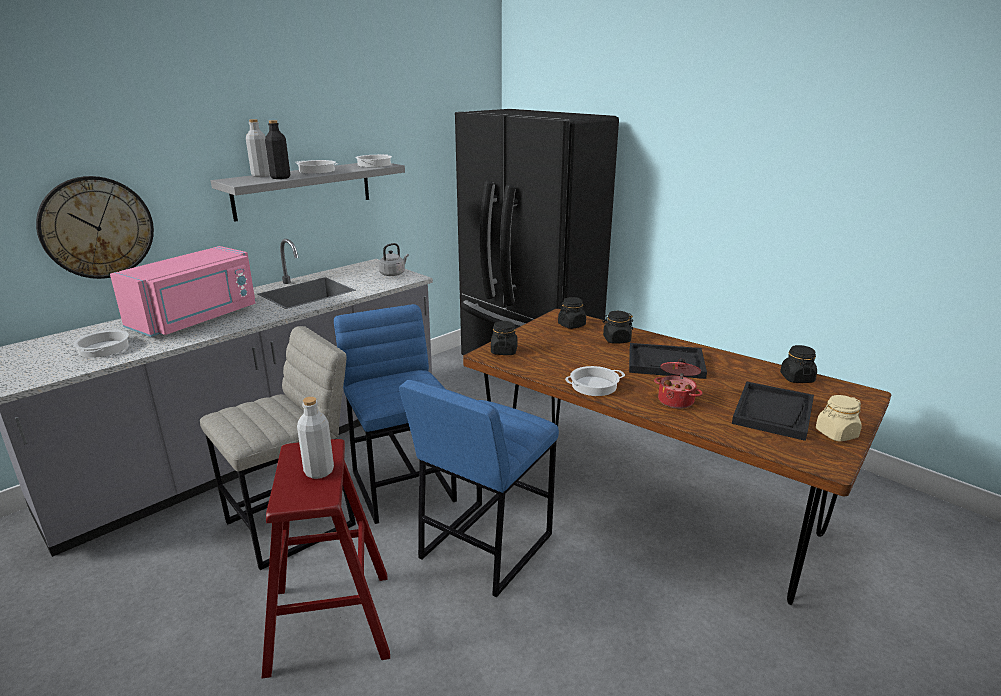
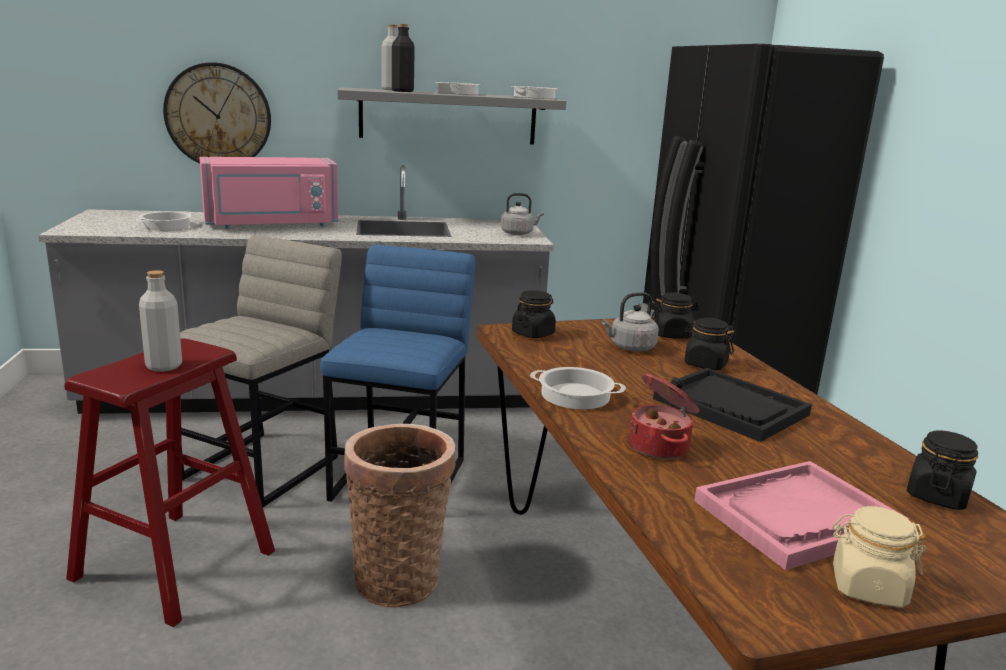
camera: 35 degrees right, 5 degrees down
grey chair [200,326,356,570] -> grey chair turned 60 degrees counterclockwise [180,235,342,507]
blue chair [399,380,559,597] -> basket [344,424,456,608]
black tray [732,382,814,441] -> pink tray [694,461,909,570]
none -> grey kettle [602,292,659,351]

